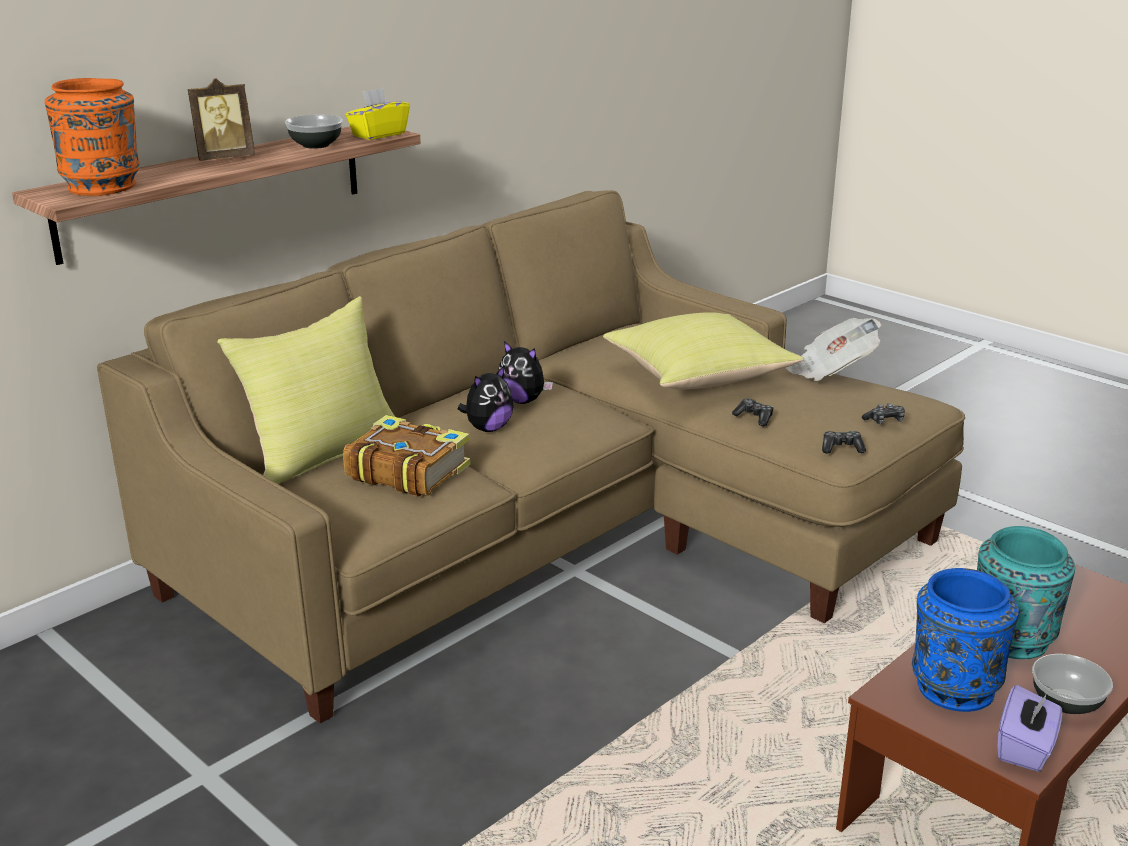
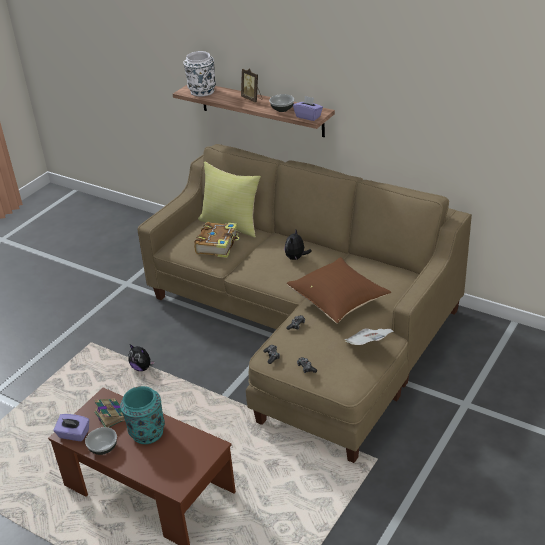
camera: 80 degrees right, 10 degrees up
orange vase [45,78,140,196] -> white vase [184,51,216,97]
yellow tissue box [346,88,410,140] -> purple tissue box [293,96,323,121]
plush toy [458,366,513,432] -> plush toy moved to [128,344,155,371]
yellow pillow [603,312,804,390] -> brown pillow [287,257,391,323]
blue vase [912,568,1019,712] -> book [94,398,125,428]

